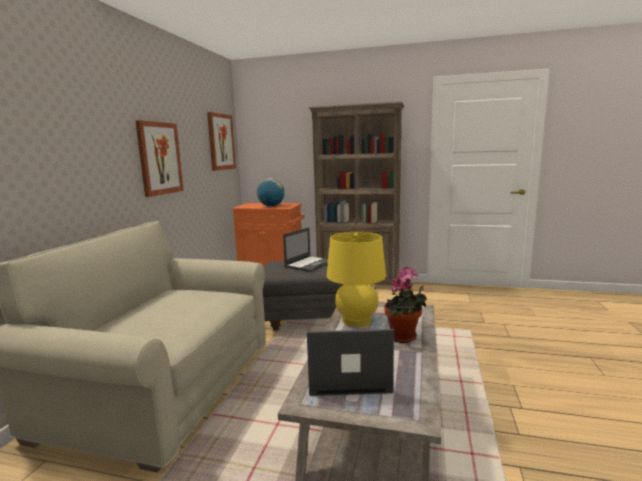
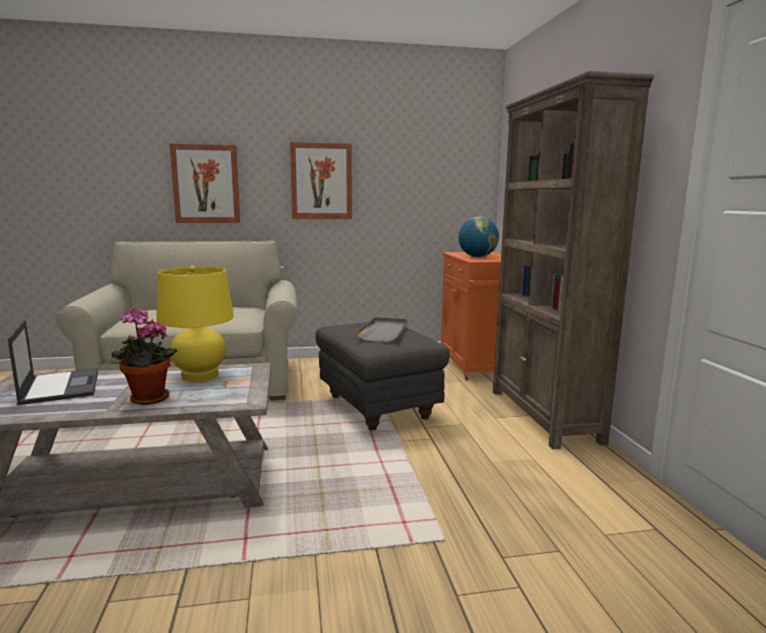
camera: 65 degrees right, 0 degrees up
picture [207,112,236,171] -> picture moved to [170,144,240,223]
laptop [283,227,328,272] -> grey tray [355,317,407,342]

